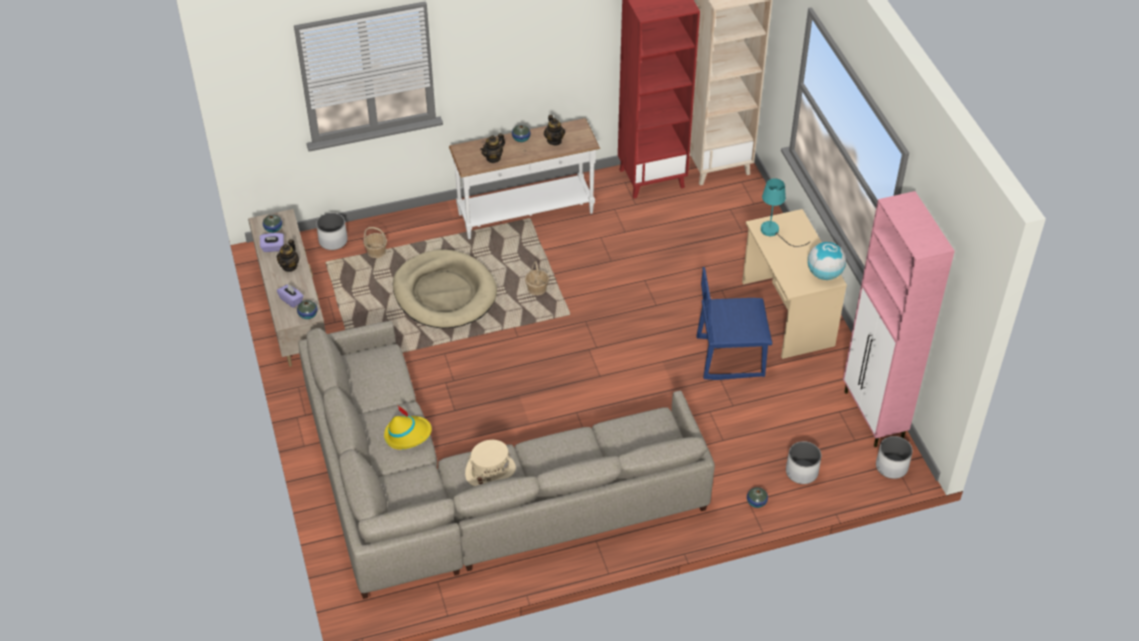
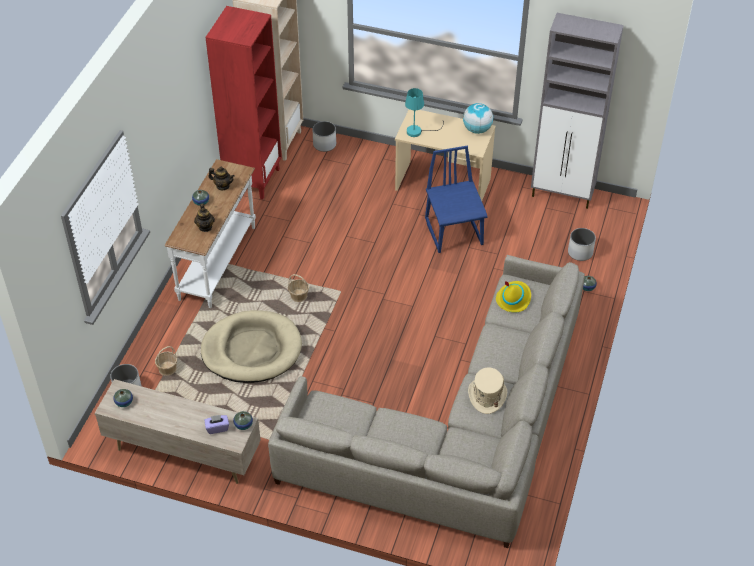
camera: 55 degrees left, 0 degrees up
purple tissue box [260,233,284,252] -> none
teapot [277,239,299,272] -> none
yellow hat [384,405,432,450] -> yellow hat moved to [496,281,531,312]
blue chair [697,267,772,380] -> blue chair turned 135 degrees clockwise [425,146,487,253]
pink cabinet [843,191,955,447] -> grey cabinet [531,13,624,209]
white planter [876,436,913,479] -> white planter moved to [313,121,336,152]

